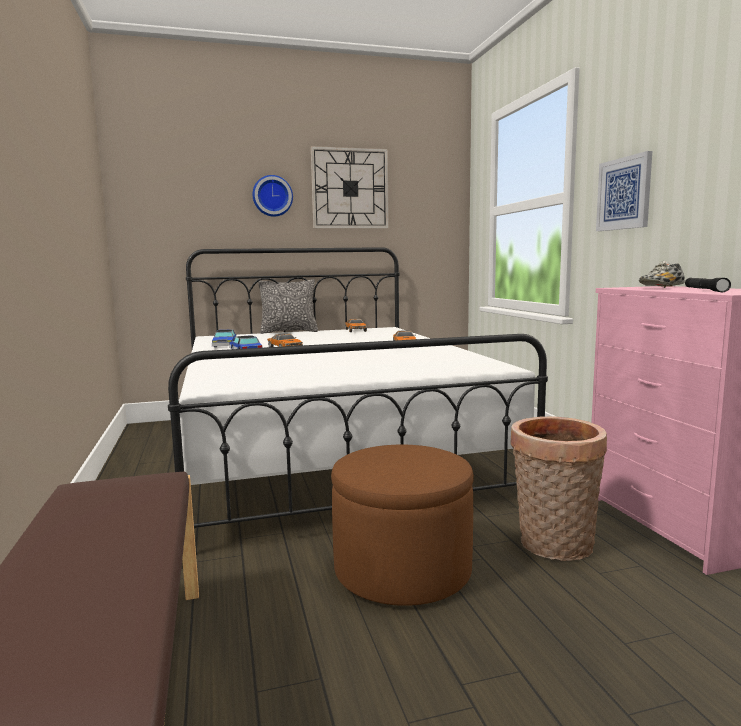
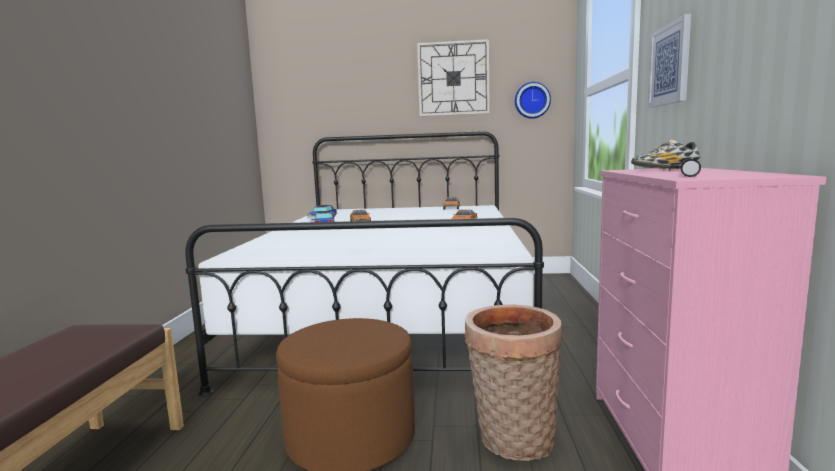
camera: 20 degrees right, 0 degrees up
wall clock [253,175,293,217] -> wall clock moved to [515,82,551,119]
pillow [258,279,318,334] -> none

